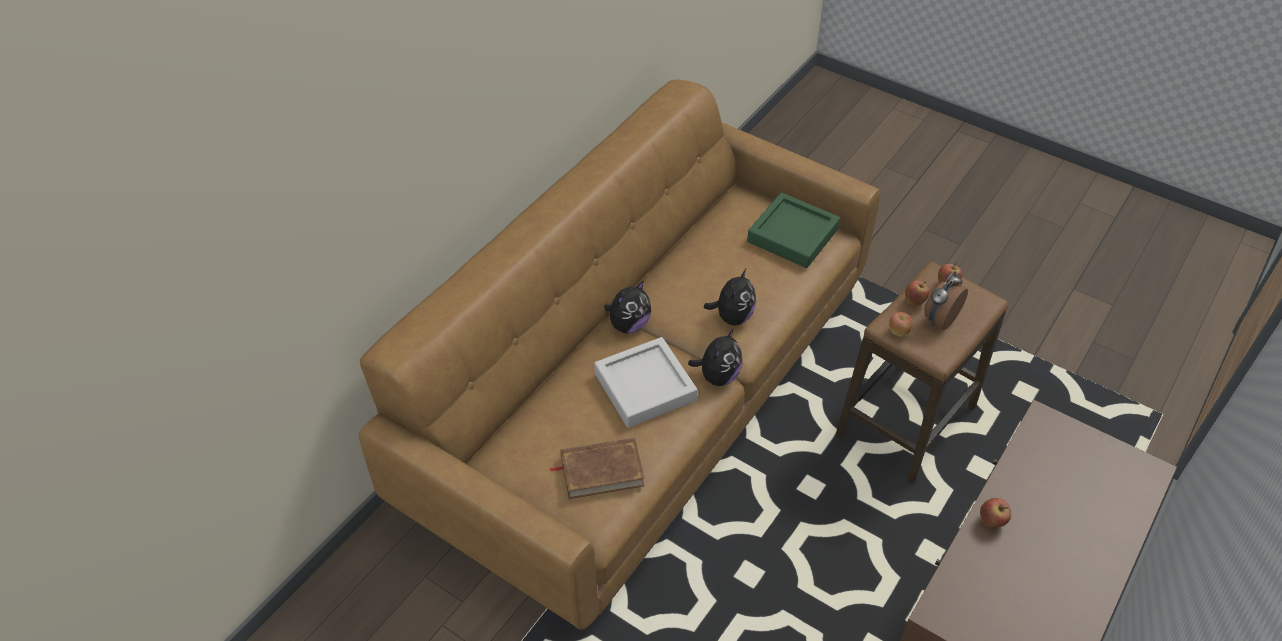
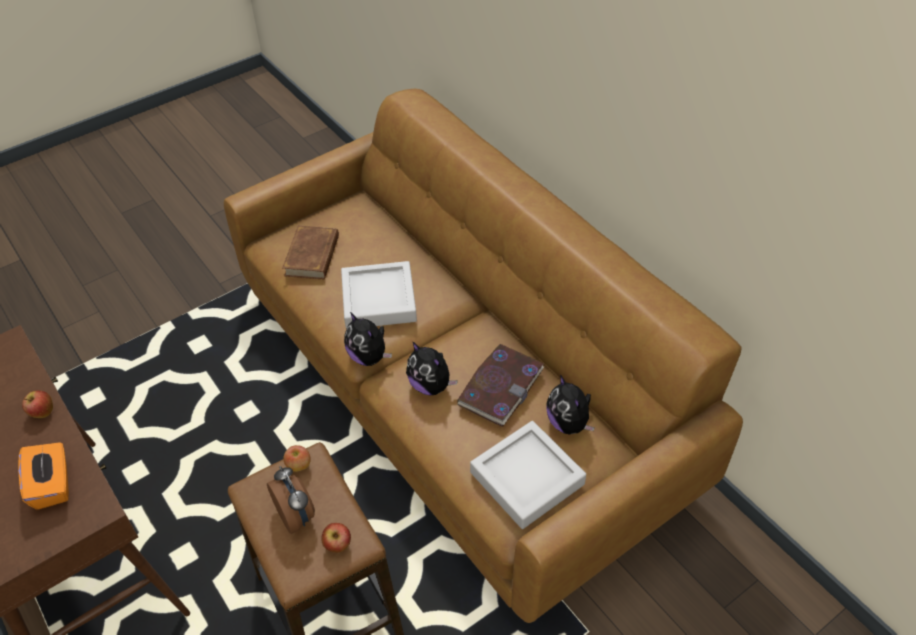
camera: 110 degrees right, 0 degrees up
plush toy [604,280,651,334] -> plush toy moved to [547,375,595,434]
green tray [747,193,840,268] -> grey tray [470,421,586,529]
apple [905,280,930,306] -> none
none -> orange tissue box [19,442,69,510]
none -> book [457,344,544,427]

